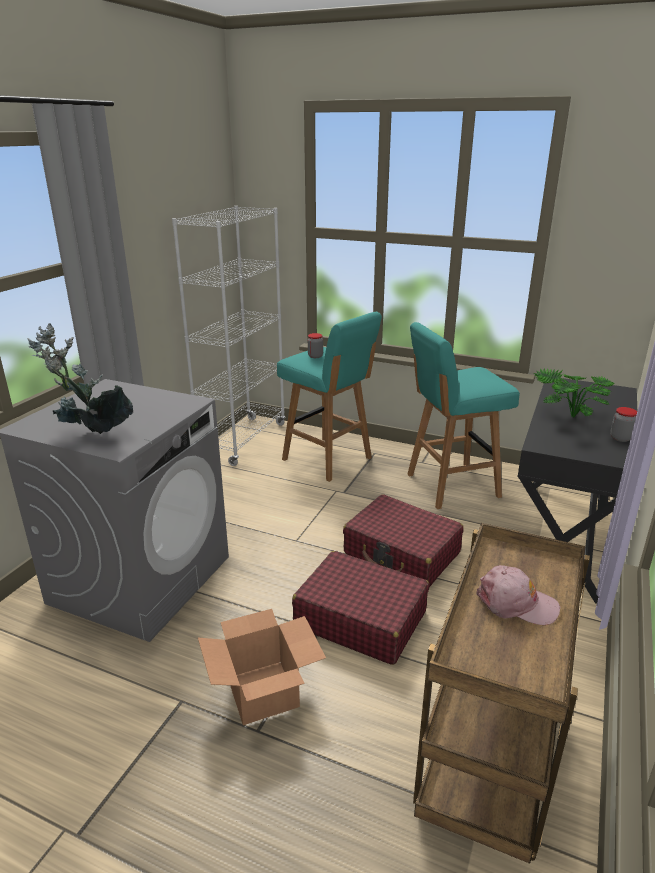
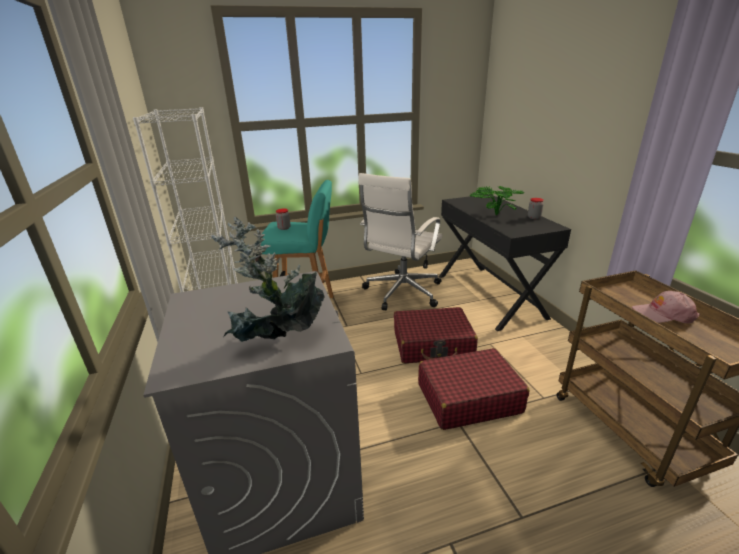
camera: 40 degrees left, 0 degrees up
cardboard box [198,609,326,725] -> none
turquoise stool [407,322,520,509] -> white office chair [358,173,443,310]
pink cap [476,565,560,625] -> pink cap turned 150 degrees counterclockwise [632,291,700,324]

